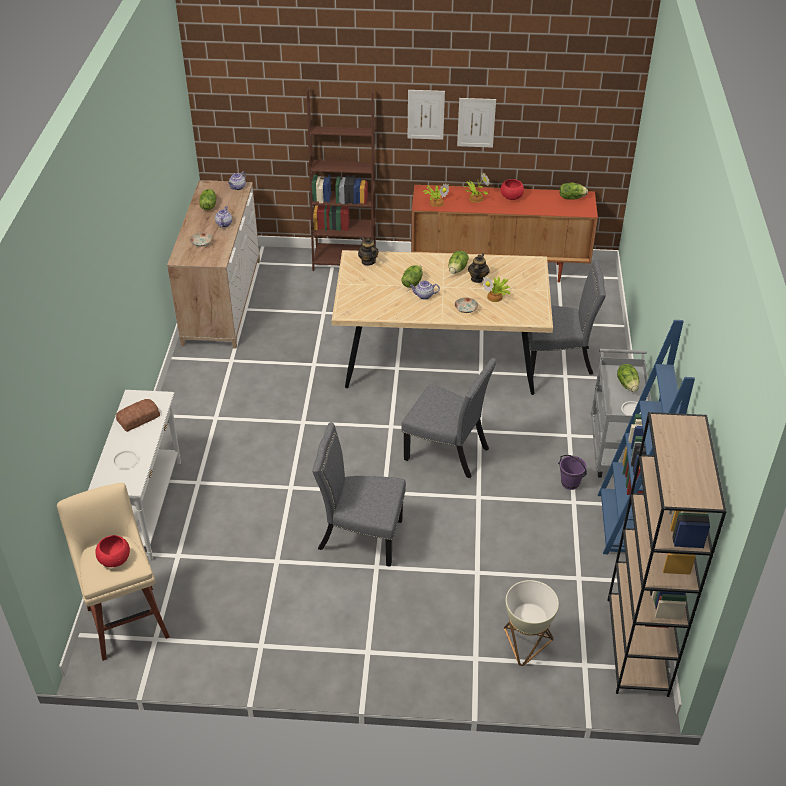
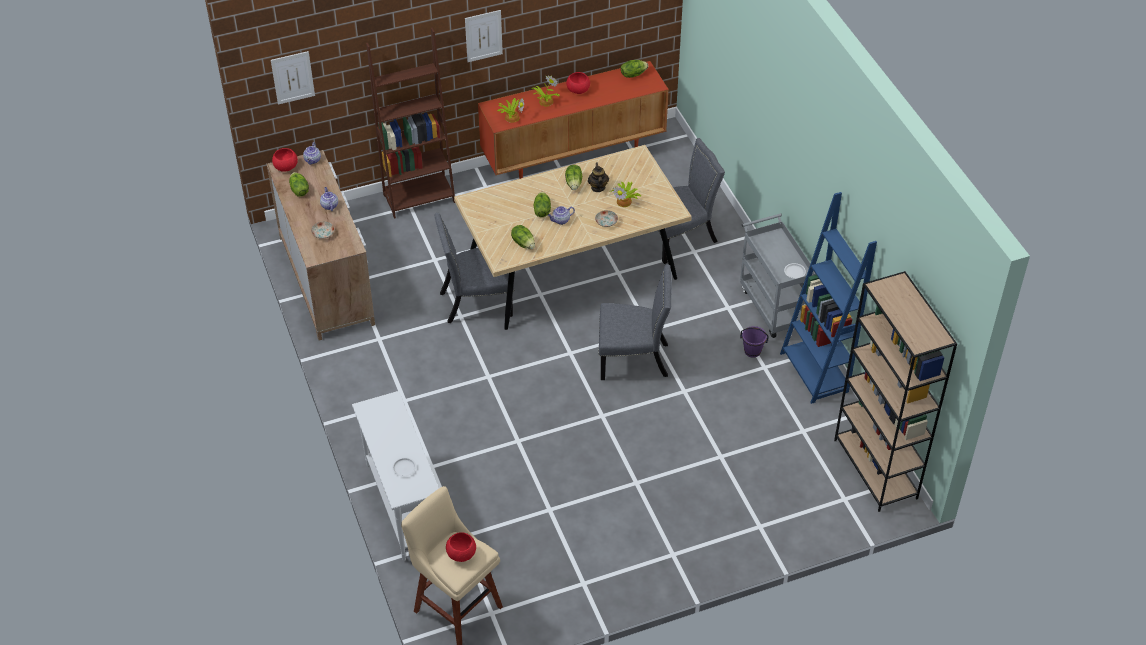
camera: 25 degrees left, 5 degrees up
bread [116,399,160,432] -> none
grey chair [312,422,406,567] -> grey chair moved to [434,213,514,323]
teapot [358,237,379,266] -> none
picture [457,98,496,148] -> picture moved to [271,51,315,105]
planter [504,580,559,666] -> none
lettuce [617,364,639,392] -> lettuce moved to [511,225,535,249]
none -> red bowl [272,148,298,172]

